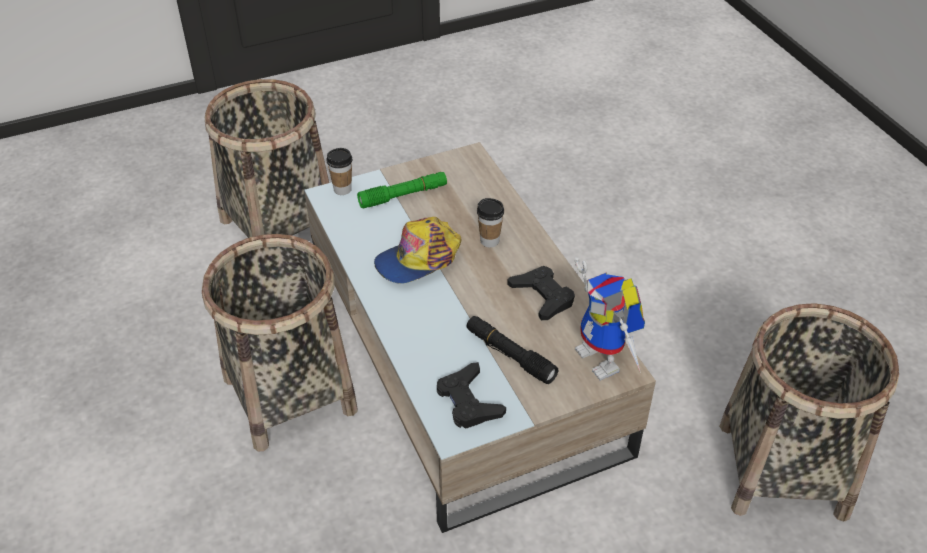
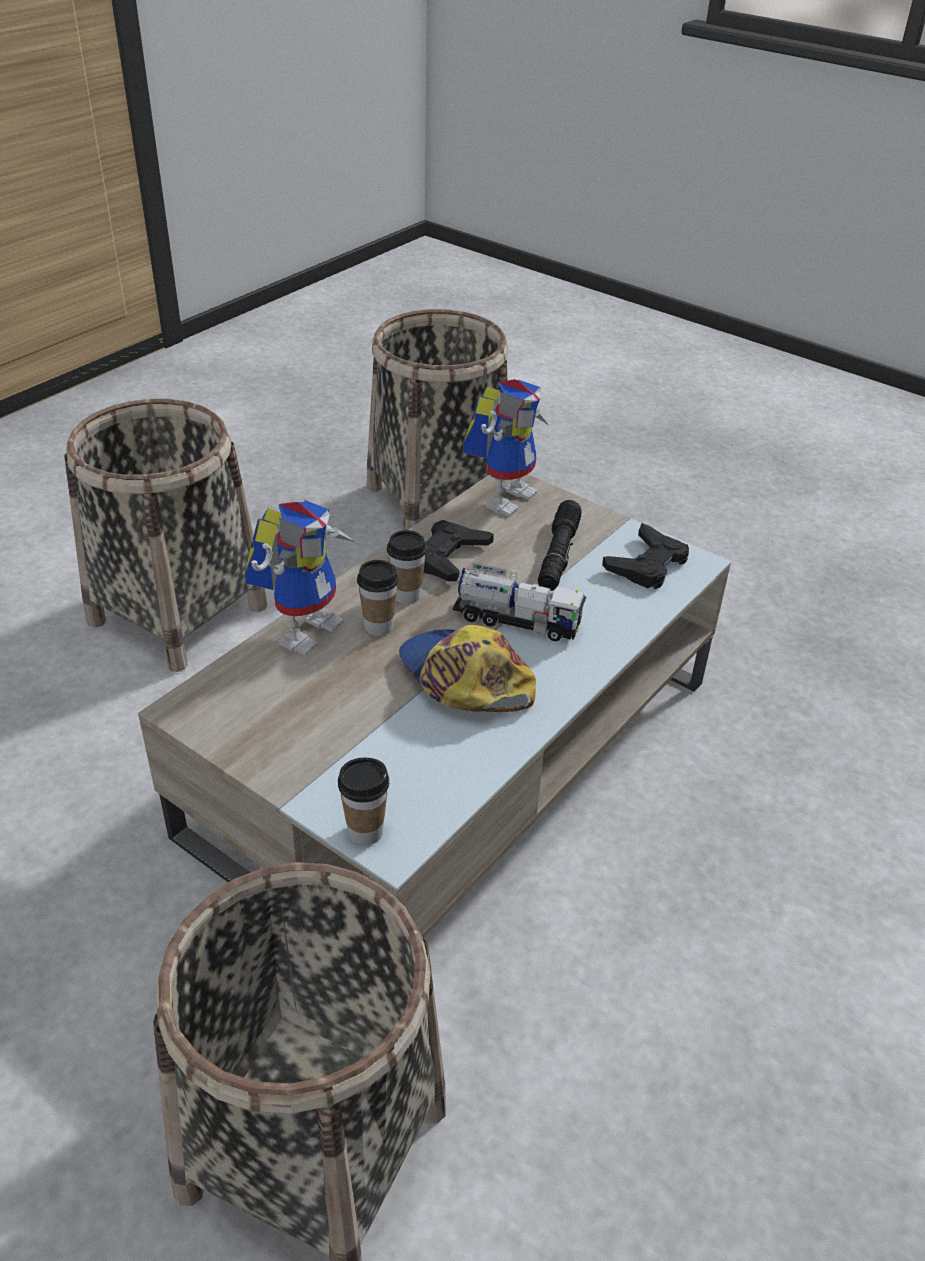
camera: 120 degrees left, 5 degrees down
basket [202,234,358,451] -> basket moved to [64,399,267,672]
green flashlight [357,172,447,208] -> none
cap [374,217,462,284] -> cap turned 150 degrees counterclockwise [399,625,536,712]
none -> toy robot [245,500,355,656]
none -> cup [387,530,427,604]
none -> toy truck [453,562,586,642]

